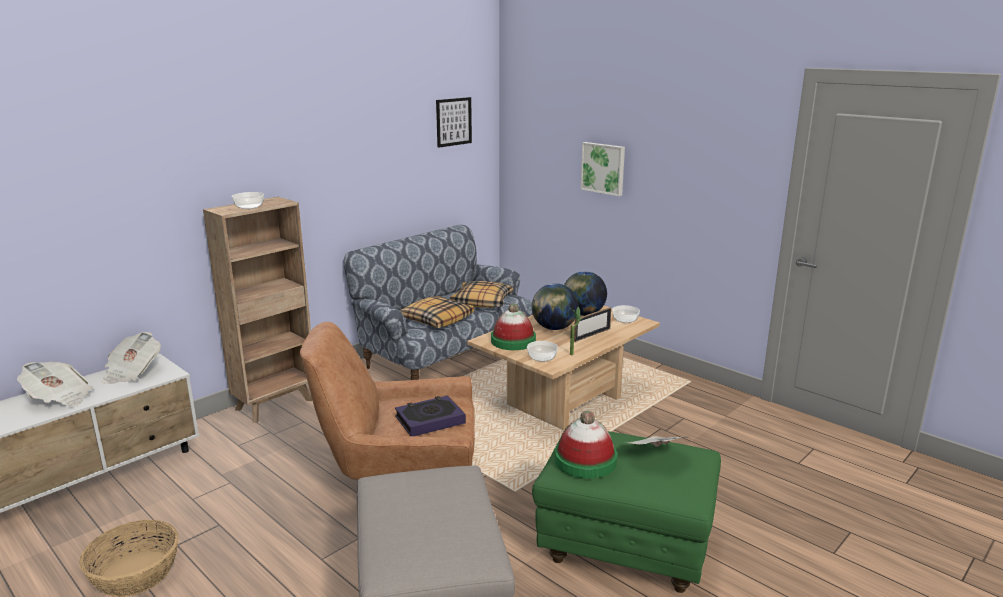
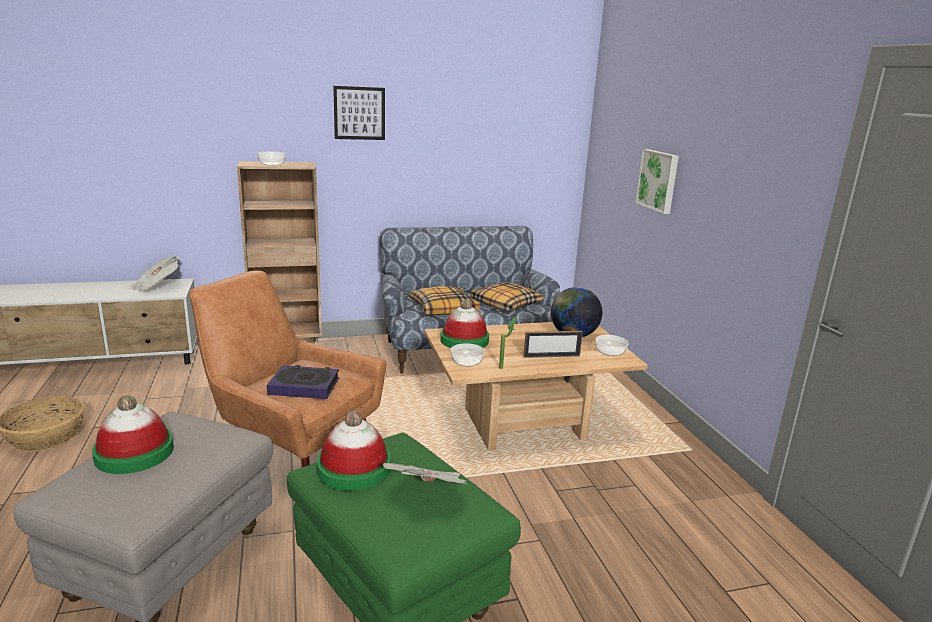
camera: 30 degrees right, 0 degrees up
newspaper [17,362,93,407] -> none
picture [436,97,472,148] -> picture moved to [333,86,385,140]
globe [532,283,579,330] -> none
none -> hat [92,395,174,474]

